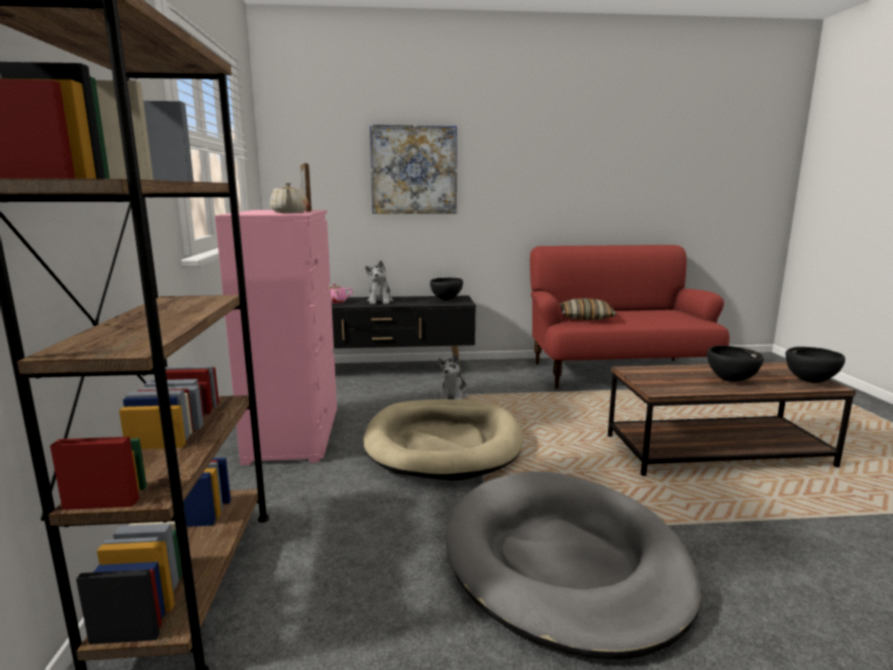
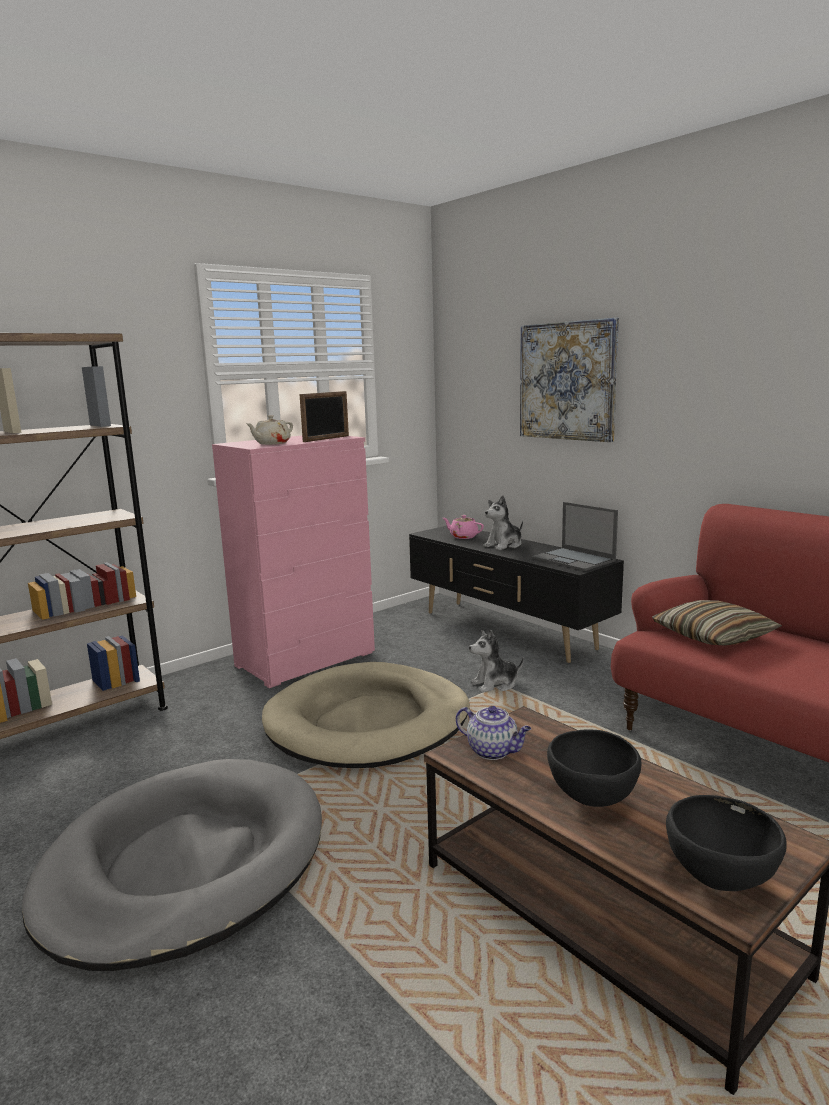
camera: 55 degrees right, 0 degrees up
black bowl [430,278,463,300] -> laptop [532,502,618,571]
none -> teapot [456,706,531,760]

